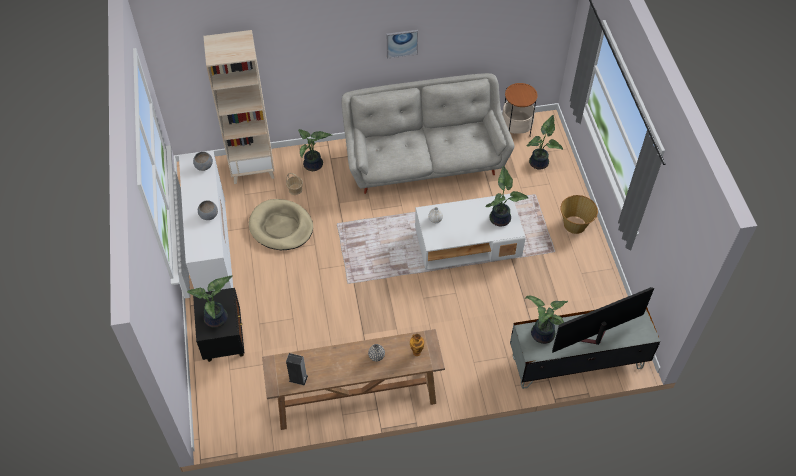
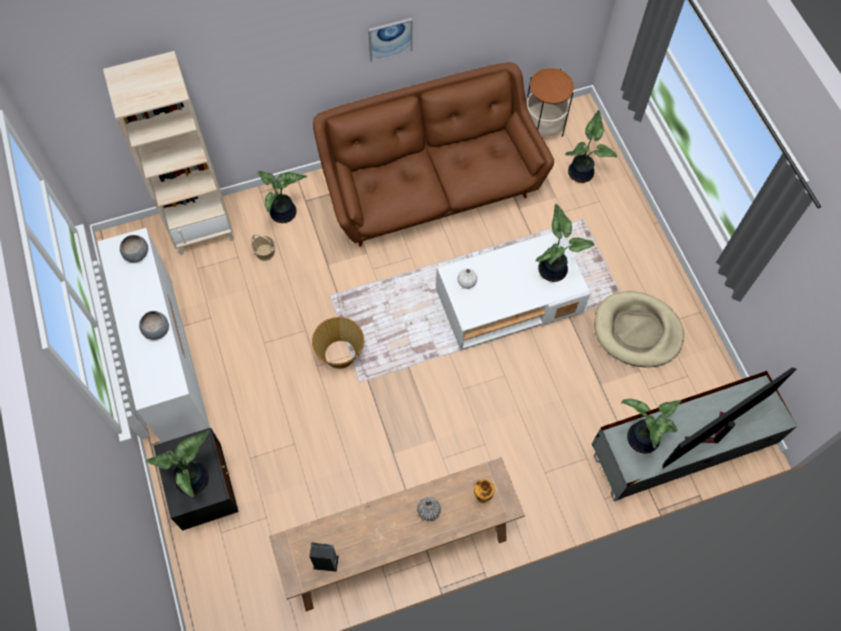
camera: 10 degrees left, 10 degrees up
beige dog bed [249,199,313,250] -> beige dog bed moved to [595,291,684,367]
grey sofa [342,73,514,194] -> brown sofa [313,62,554,247]
basket [561,195,598,234] -> basket moved to [312,317,364,369]

